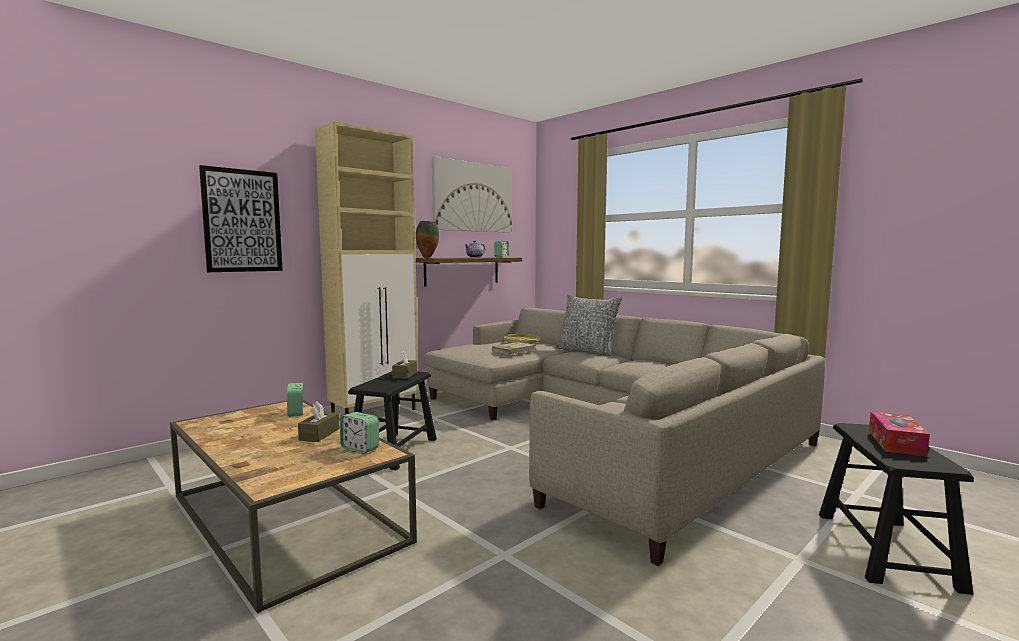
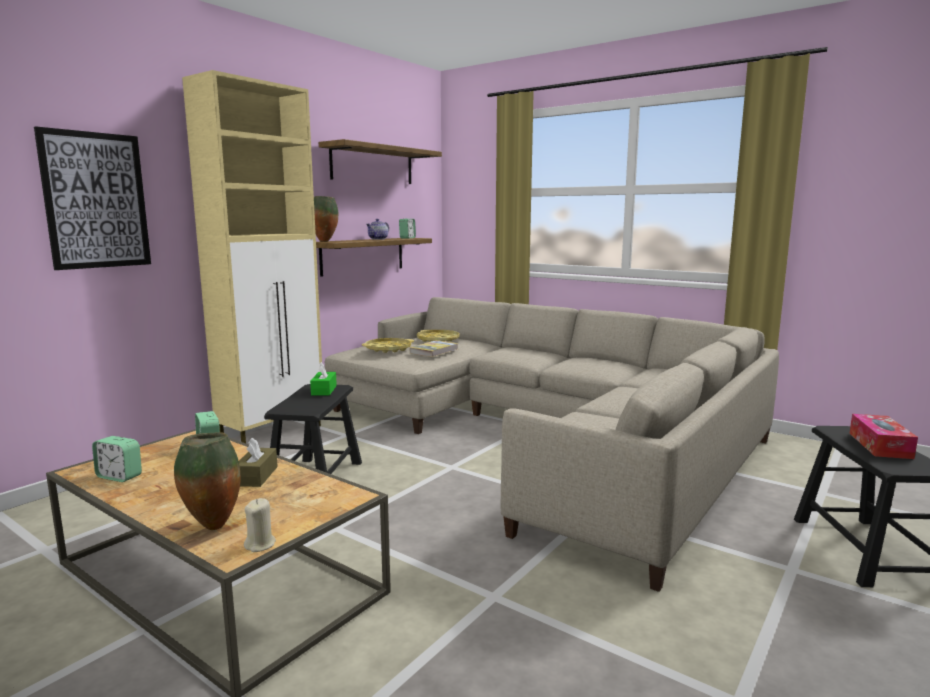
camera: 10 degrees left, 5 degrees up
alarm clock [340,412,379,453] -> alarm clock moved to [92,436,142,482]
brown tissue box [392,351,417,379] -> green tissue box [310,362,337,396]
picture [432,156,512,233] -> shelf [319,139,442,184]
pillow [556,293,623,356] -> none
none -> vase [174,432,241,530]
none -> beige candle [244,498,276,552]
none -> yellow tray [362,338,414,353]

